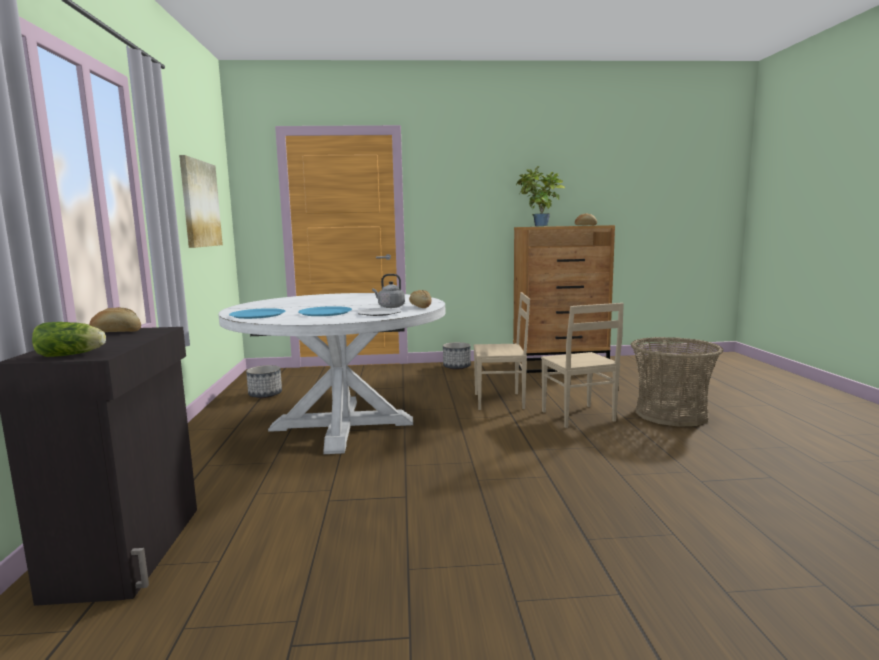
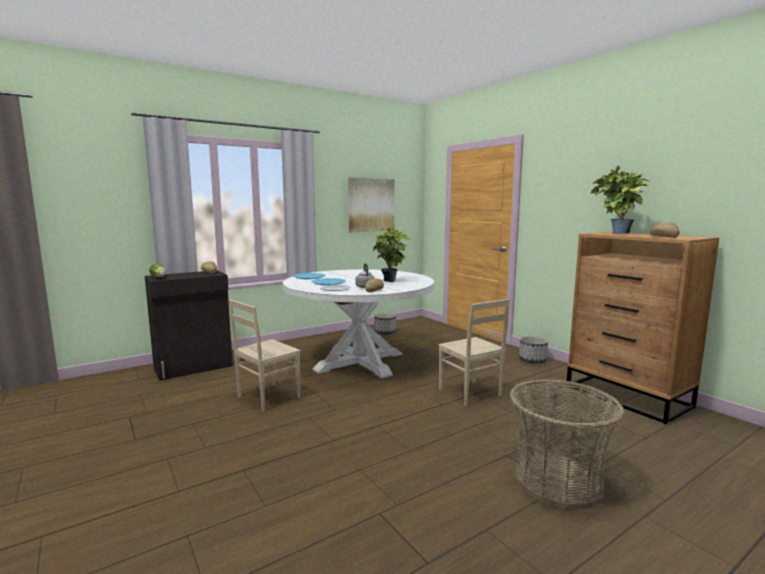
camera: 60 degrees right, 0 degrees up
beige chair [541,303,624,428] -> beige chair moved to [229,299,300,412]
none -> potted plant [373,225,411,282]

